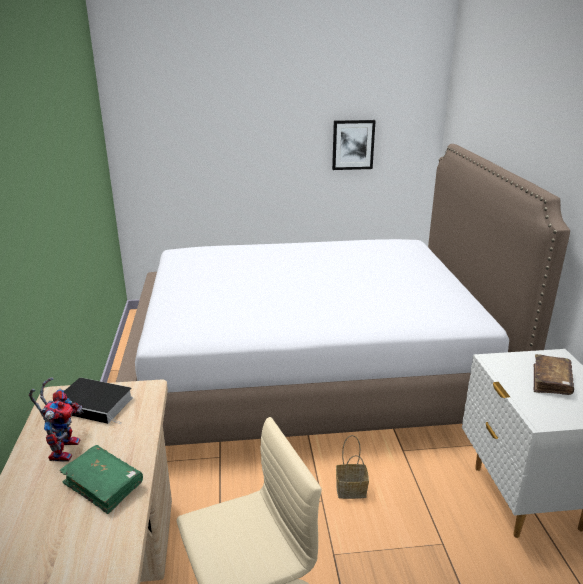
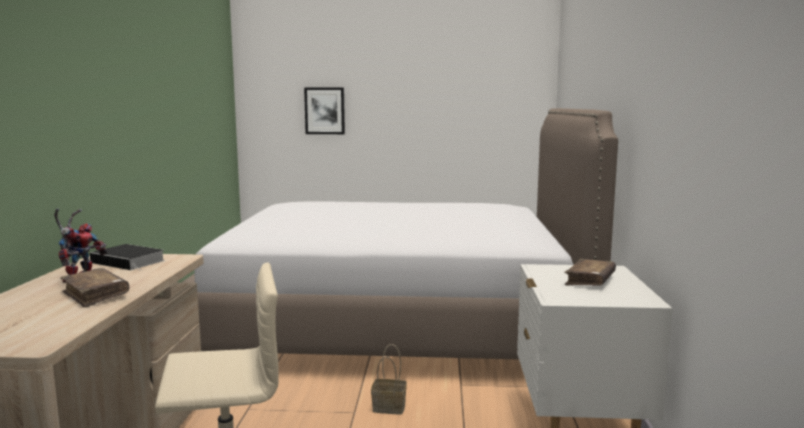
camera: 10 degrees right, 15 degrees down
green book [59,445,143,514] -> brown book [60,268,129,308]
picture [332,120,376,170] -> picture moved to [304,87,345,134]

